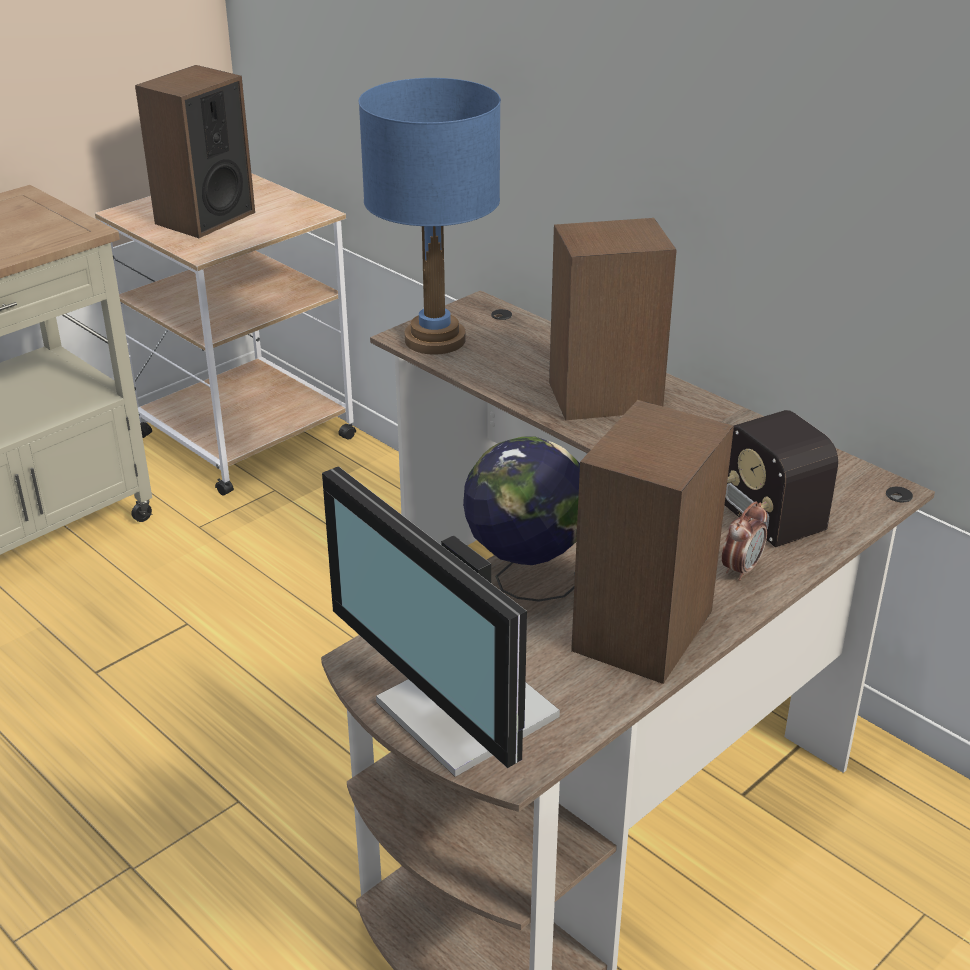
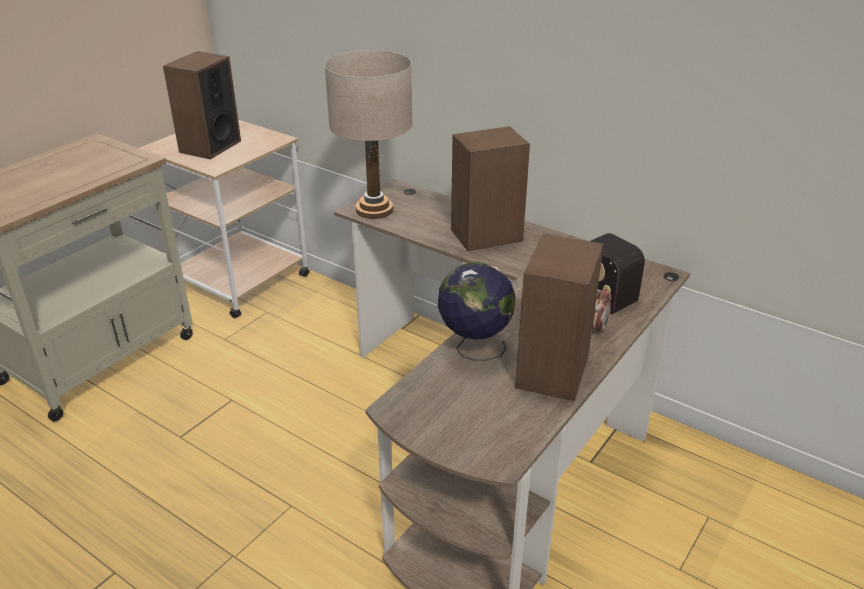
camera: 10 degrees left, 0 degrees up
monitor [322,466,560,777] -> none
blue table lamp [359,78,501,355] -> beige table lamp [324,50,412,219]

